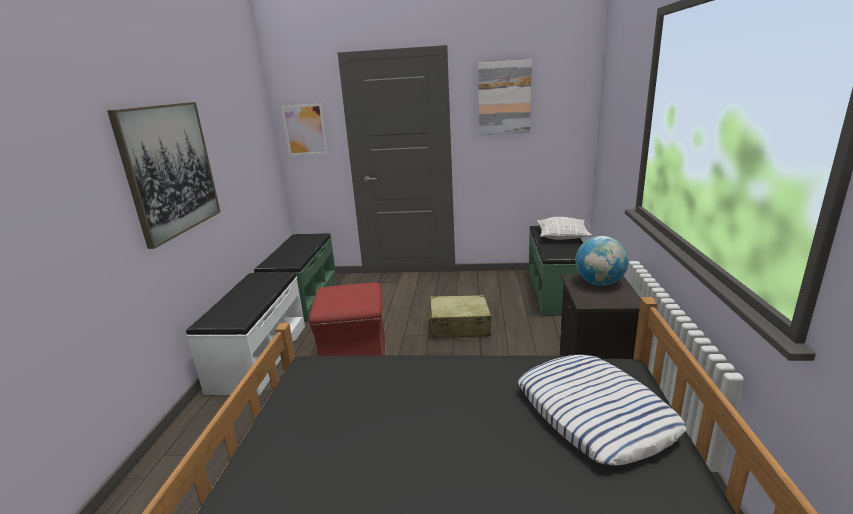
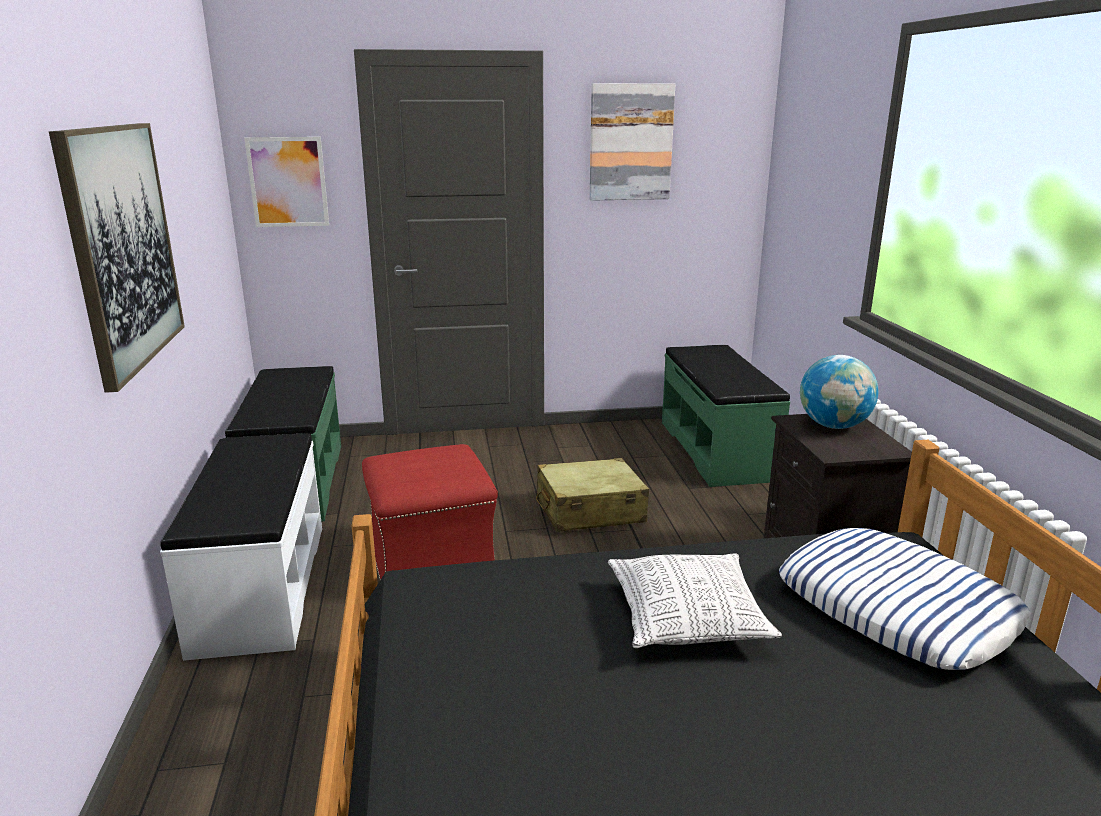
camera: 15 degrees left, 0 degrees up
pillow [536,217,592,240] -> pillow moved to [608,553,782,648]

